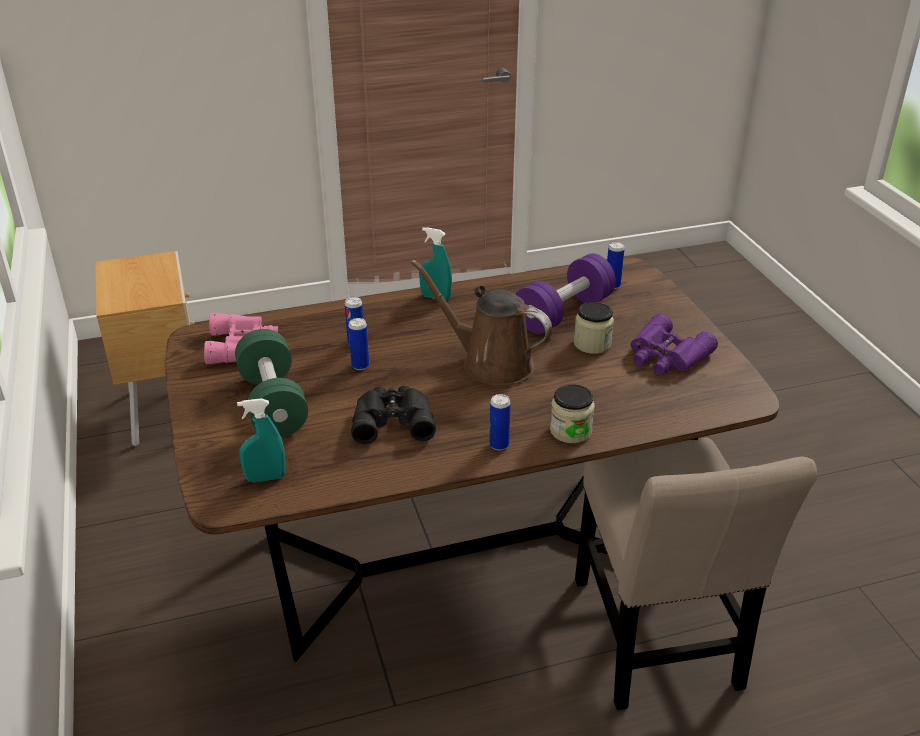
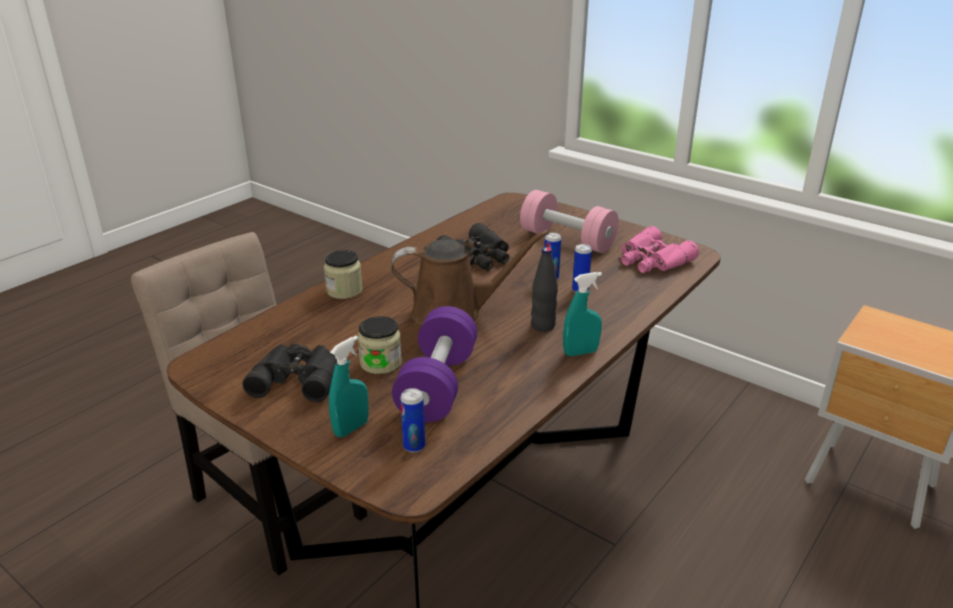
camera: 145 degrees right, 5 degrees down
green dumbbell [235,329,308,437] -> pink dumbbell [520,190,619,253]
turquoise spray bottle [237,398,285,482] -> turquoise spray bottle moved to [329,336,369,438]
can [489,394,511,450] -> none
purple binoculars [631,313,718,375] -> black binoculars [242,344,337,402]
none -> black bottle [531,247,558,332]

